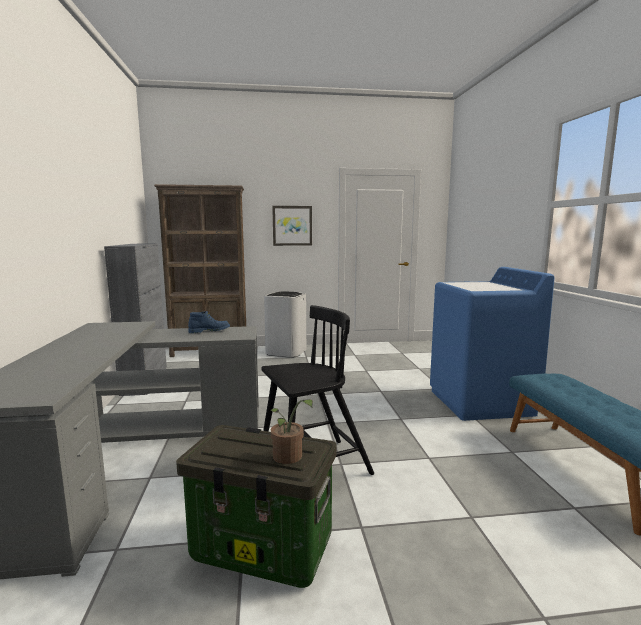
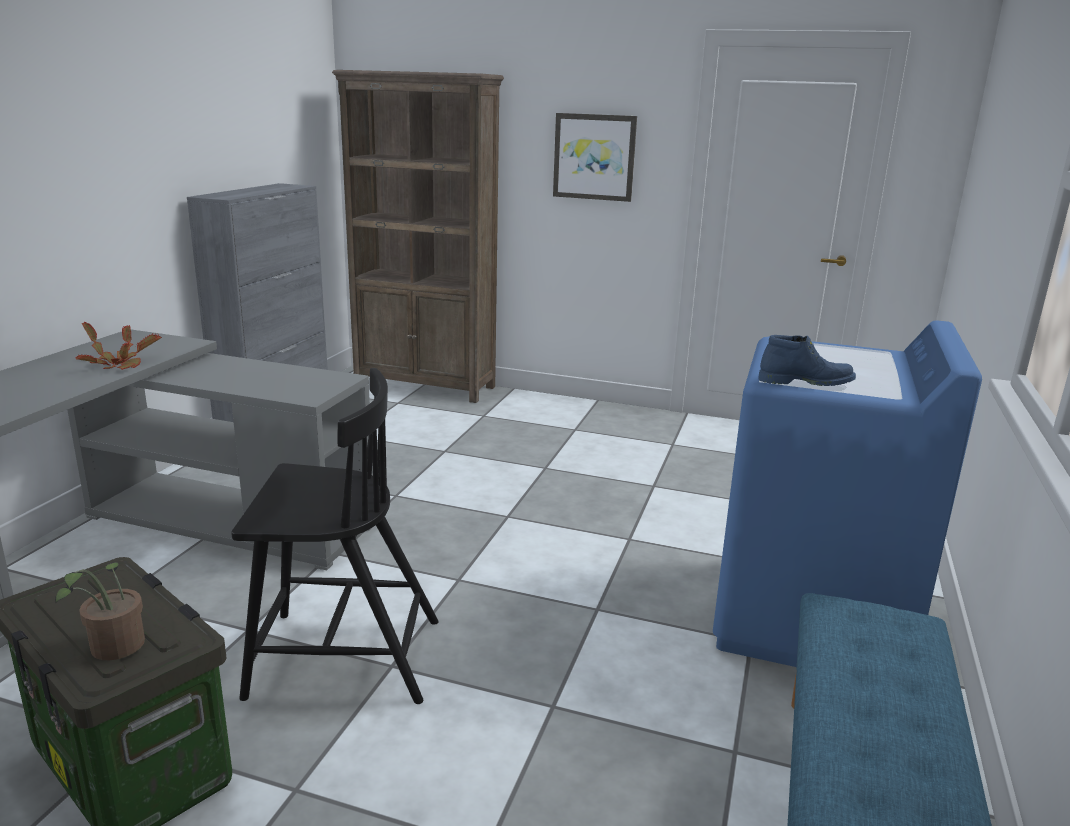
camera: 25 degrees right, 10 degrees up
blue boot [188,311,230,333] -> blue boot moved to [758,335,856,386]
white trash can [264,291,306,358] -> none
none -> potted plant [76,322,162,370]

